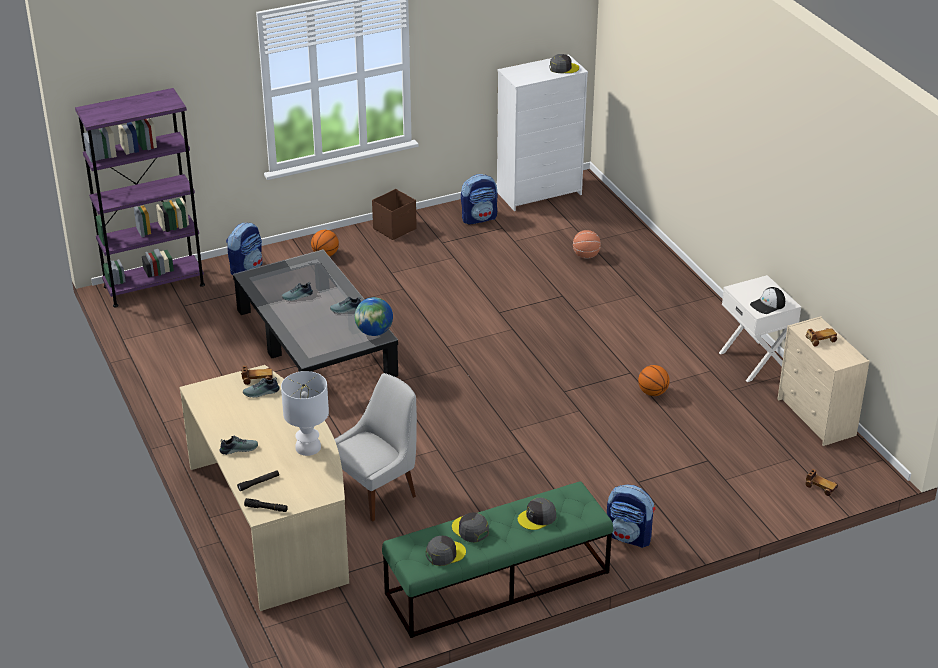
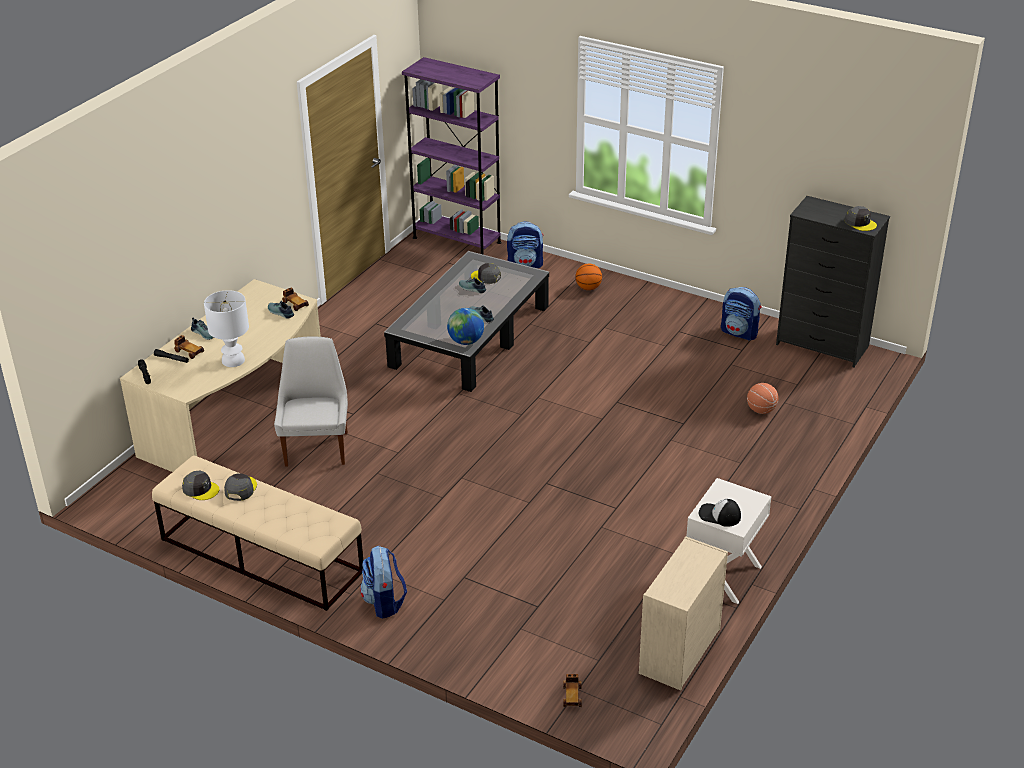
camera: 55 degrees right, 0 degrees up
white chair [334,373,417,522] -> white chair turned 105 degrees counterclockwise [274,336,348,466]
brown storage box [372,189,417,240] -> none
green bench [382,481,613,638] -> beige bench [152,455,363,611]
white dresser [497,54,588,211] -> black dresser [776,196,890,368]
grey cap [518,498,556,530] -> grey cap moved to [471,263,501,284]
basketball [638,365,670,396] -> none
toy car [806,328,837,346] -> toy car moved to [174,335,204,359]

